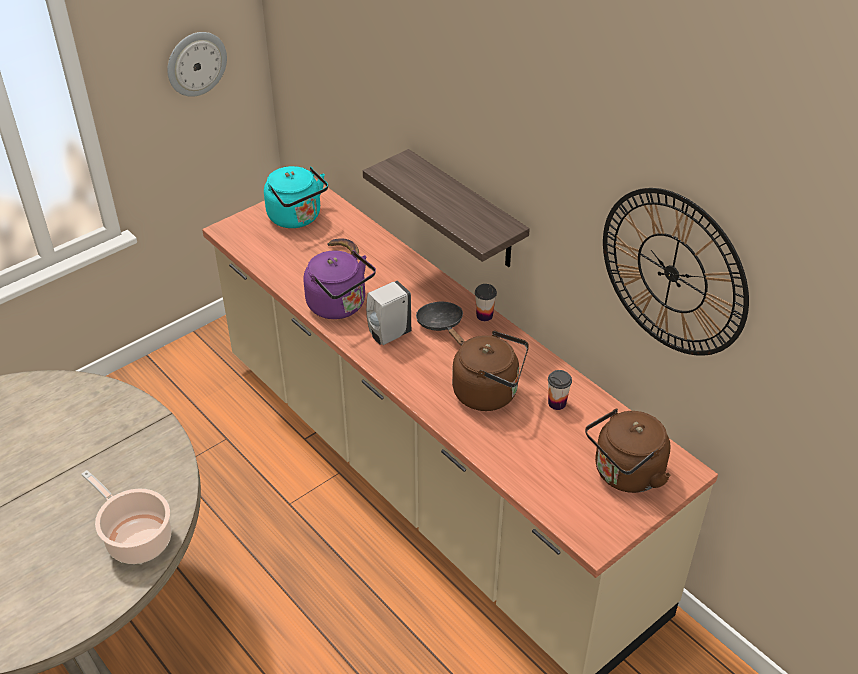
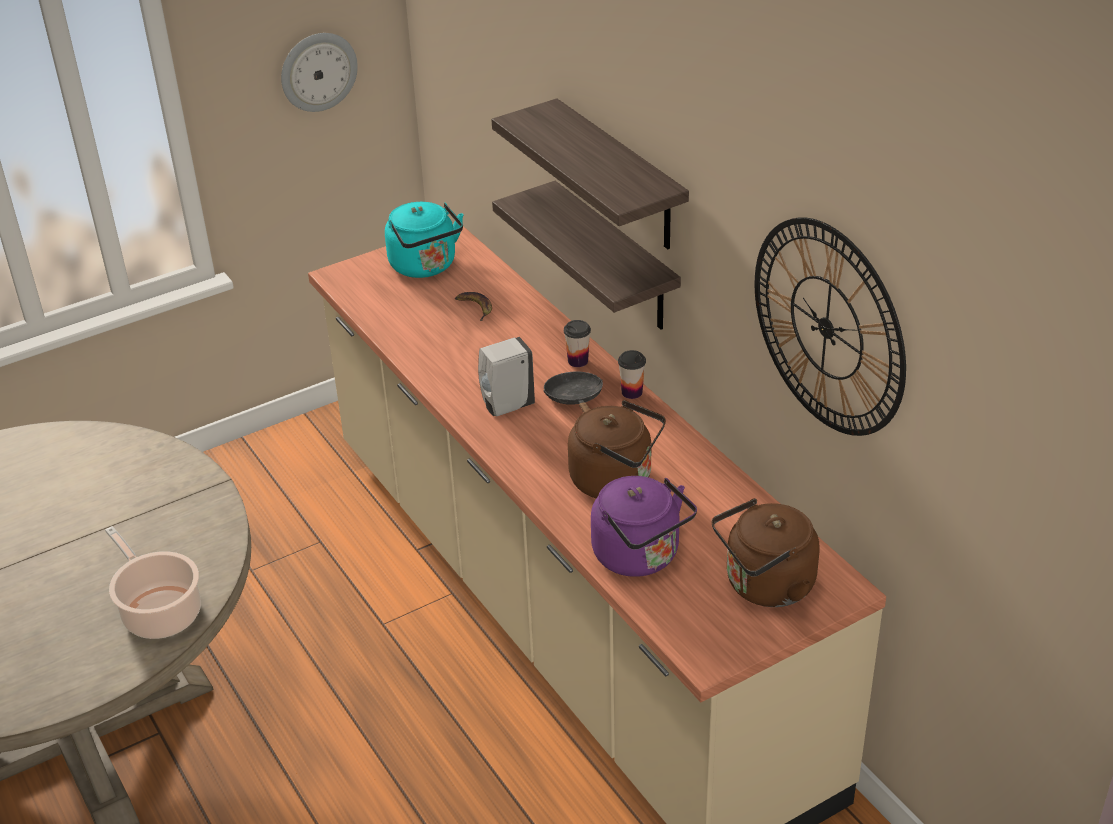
camera: 10 degrees right, 5 degrees down
purple kettle [303,250,376,319] -> purple kettle moved to [591,476,697,577]
cup [548,370,572,410] -> cup moved to [564,320,591,367]
none -> shelf [491,98,689,249]

